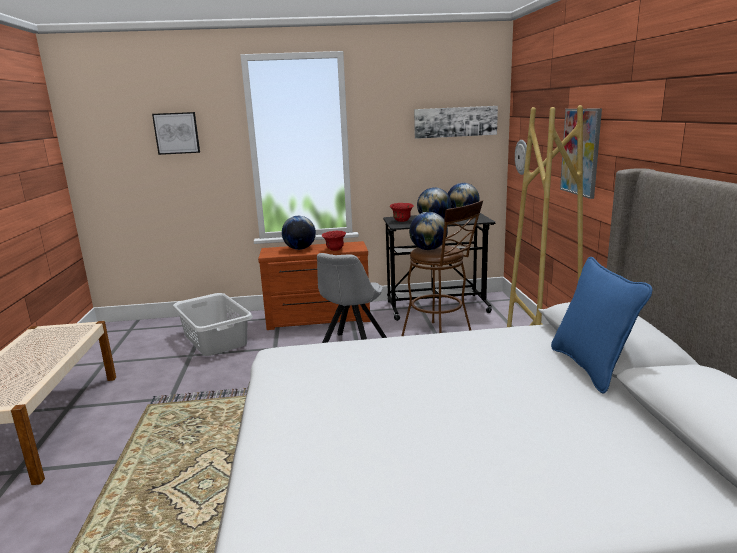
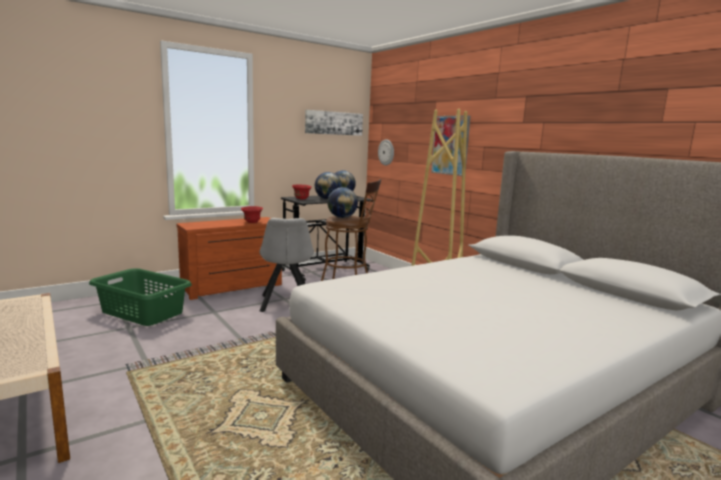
camera: 30 degrees left, 5 degrees down
picture [152,112,200,155] -> none
grey laundry basket [173,293,253,356] -> green laundry basket [89,268,192,326]
globe [282,216,316,250] -> none
blue pillow [551,257,652,393] -> none

